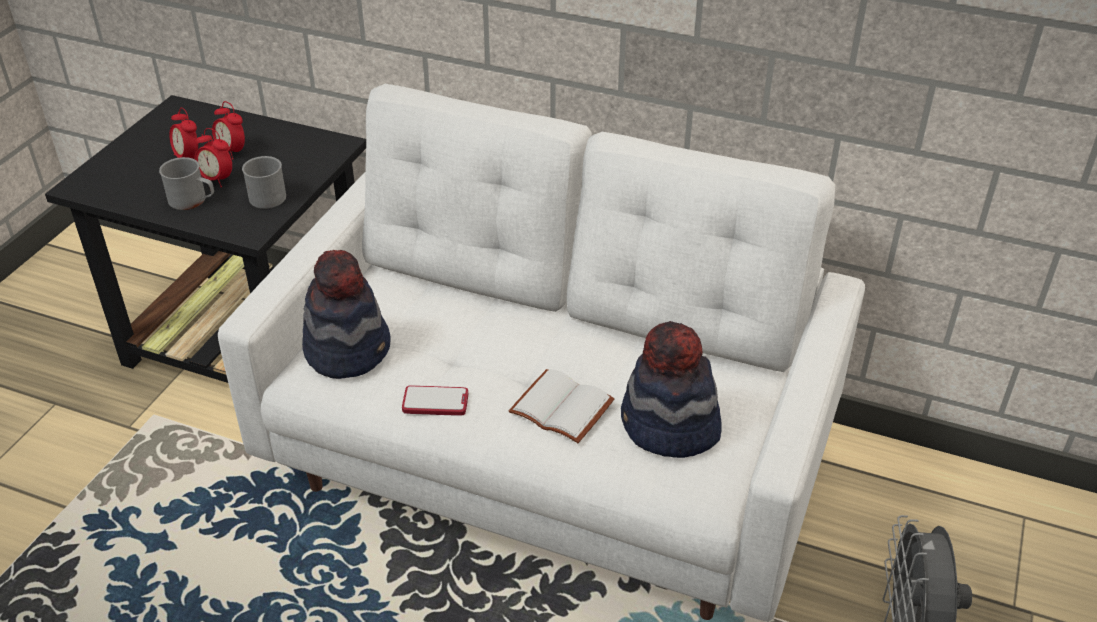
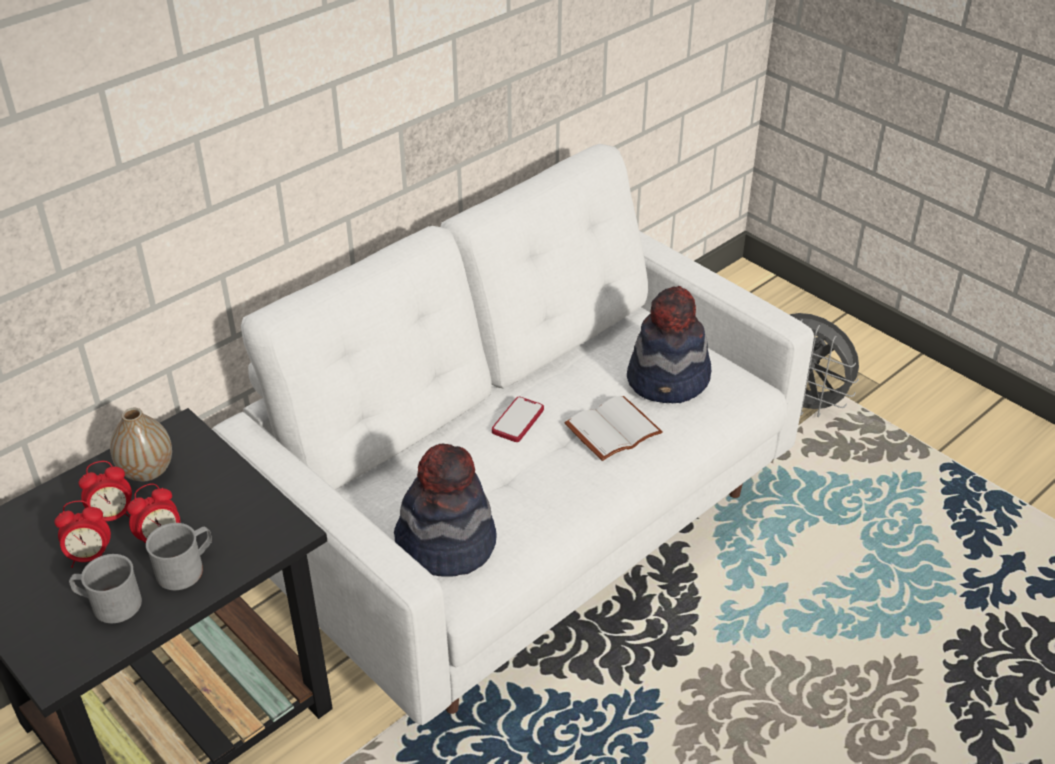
camera: 65 degrees left, 0 degrees up
grey mug [242,156,286,209] -> grey mug moved to [69,554,142,623]
phone [402,385,468,416] -> phone moved to [492,396,544,442]
none -> vase [110,408,172,481]

